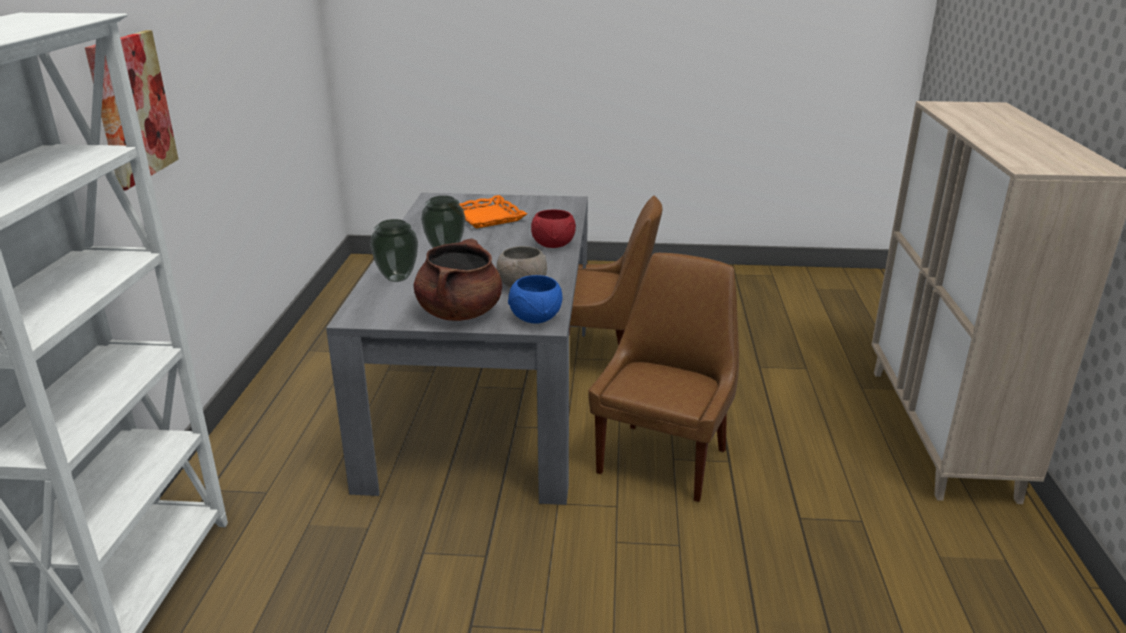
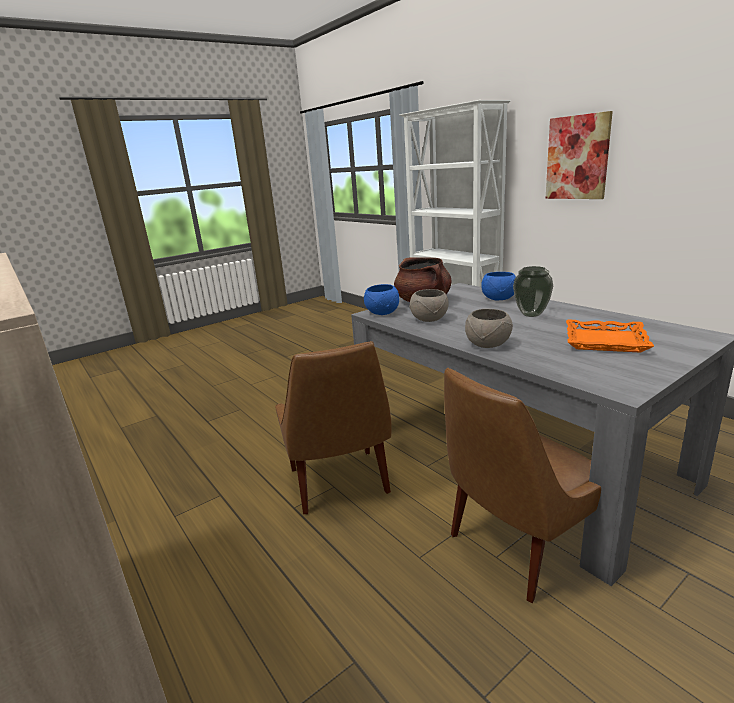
camera: 140 degrees right, 5 degrees down
vase [370,219,418,282] -> blue bowl [481,272,516,300]
red bowl [531,209,576,248] -> grey bowl [465,309,513,348]

